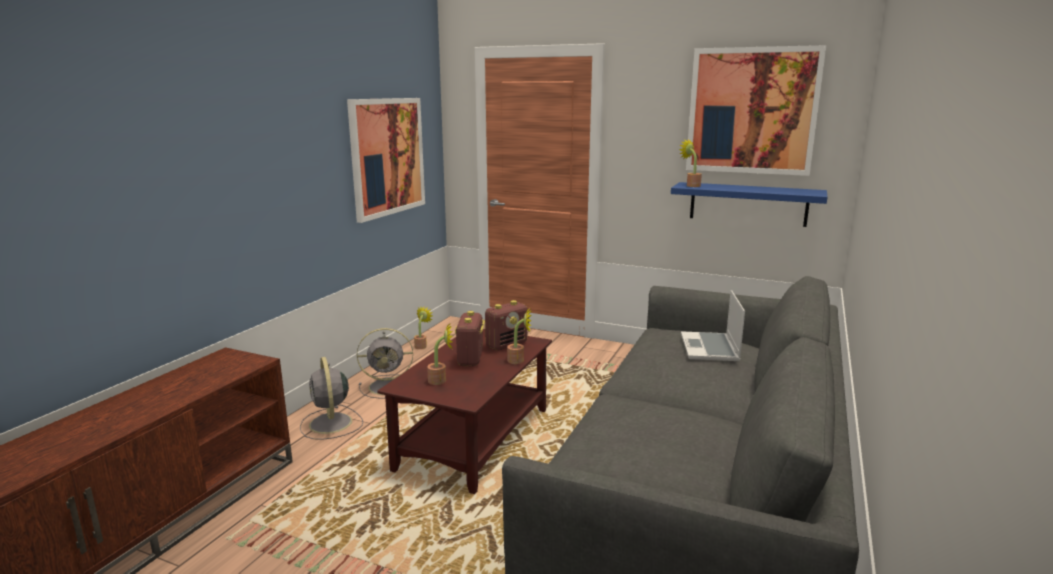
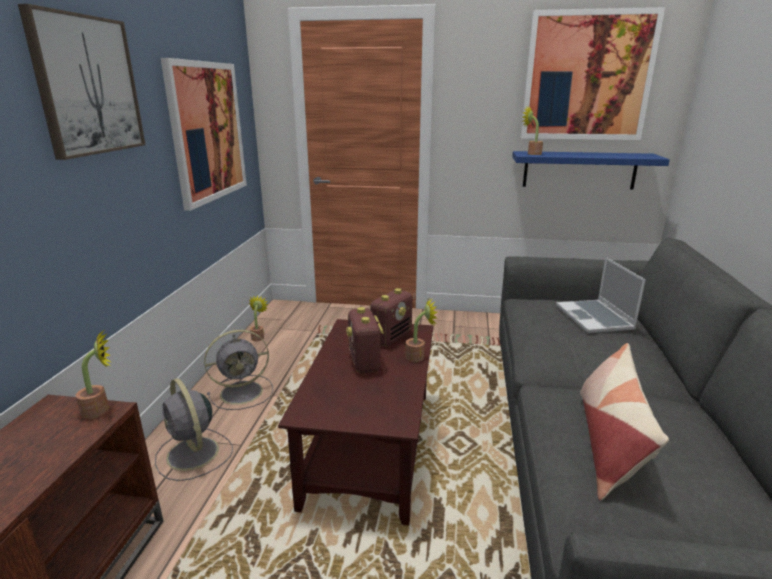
camera: 15 degrees left, 5 degrees up
potted plant [427,323,453,385] -> potted plant moved to [75,330,111,419]
none -> picture [18,4,145,160]
none -> pillow [580,343,669,501]

